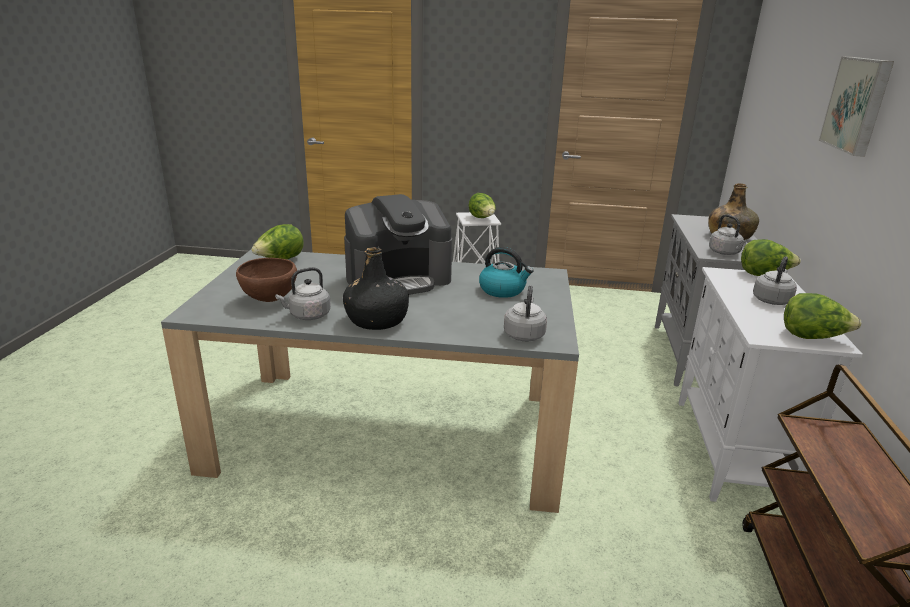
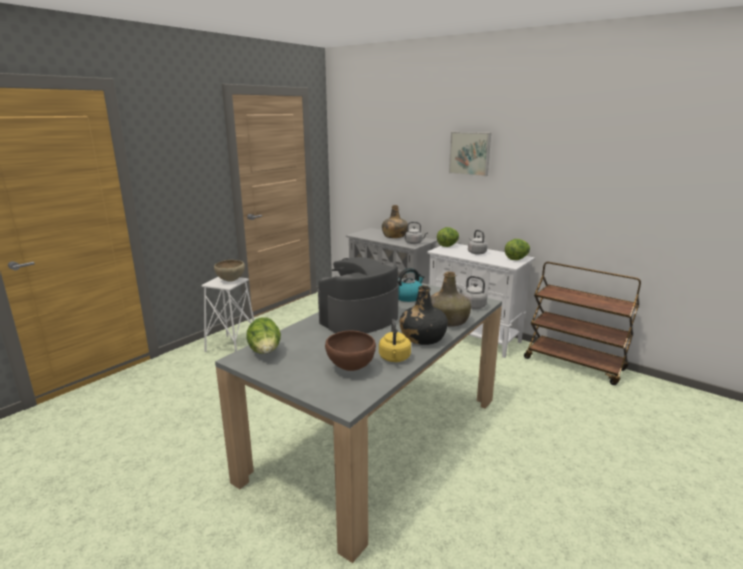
camera: 60 degrees left, 5 degrees down
grey kettle [275,267,331,320] -> yellow kettle [379,319,411,362]
coffee machine [344,194,452,295] -> coffee machine turned 135 degrees counterclockwise [318,257,399,333]
lettuce [468,193,496,218] -> brown bowl [214,260,245,282]
none -> green bottle [430,272,471,327]

